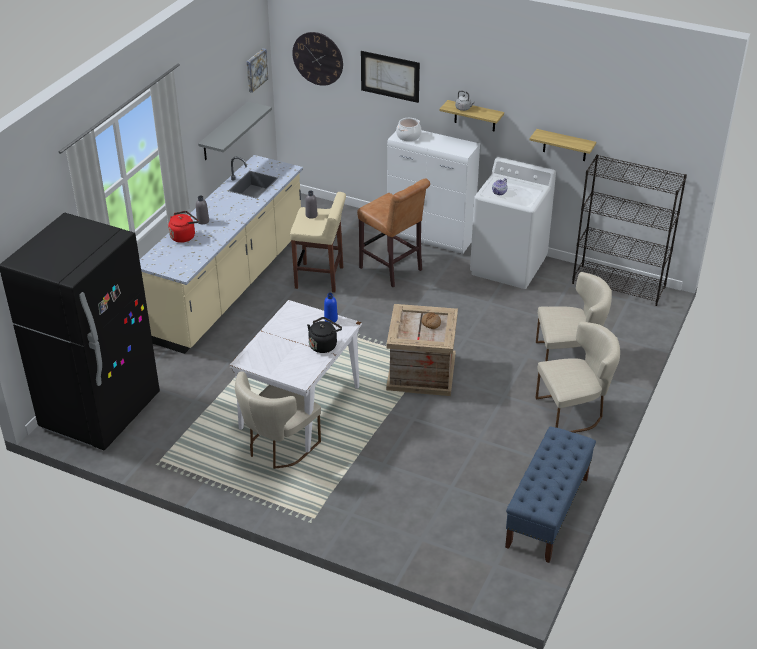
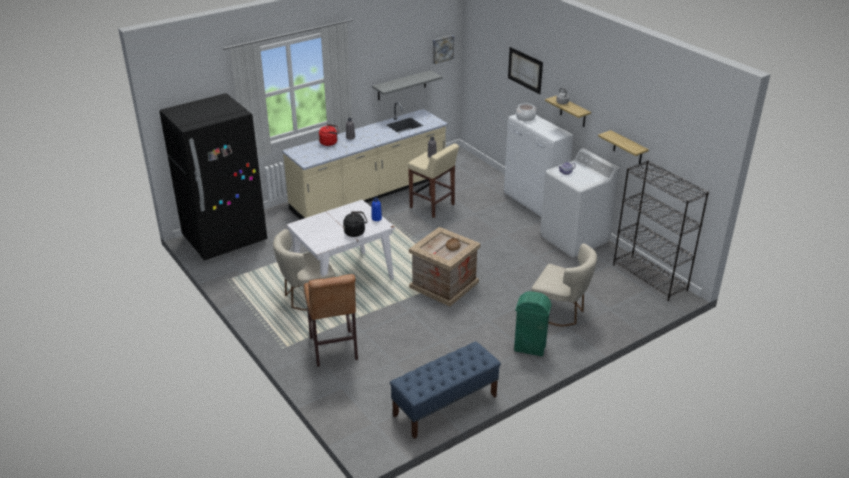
camera: 30 degrees right, 5 degrees down
wall clock [292,32,343,86] -> none
brown stool [357,178,430,287] -> brown stool moved to [304,274,358,367]
beige chair [535,322,620,433] -> green trash can [514,291,552,356]

